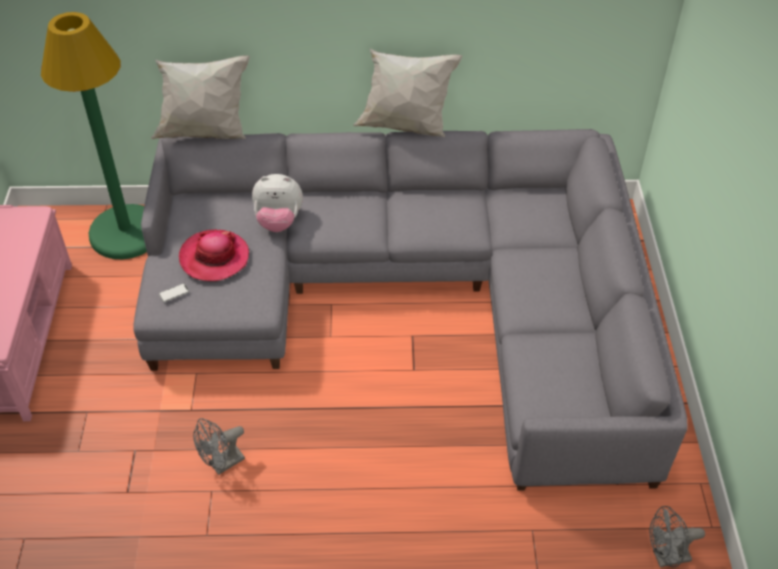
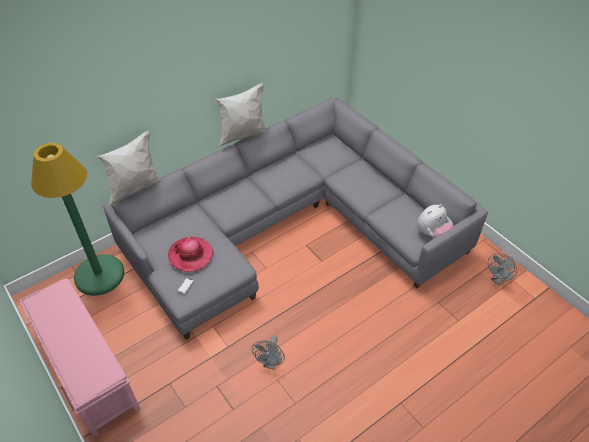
camera: 35 degrees left, 0 degrees up
plush toy [252,174,303,232] -> plush toy moved to [417,204,454,238]

